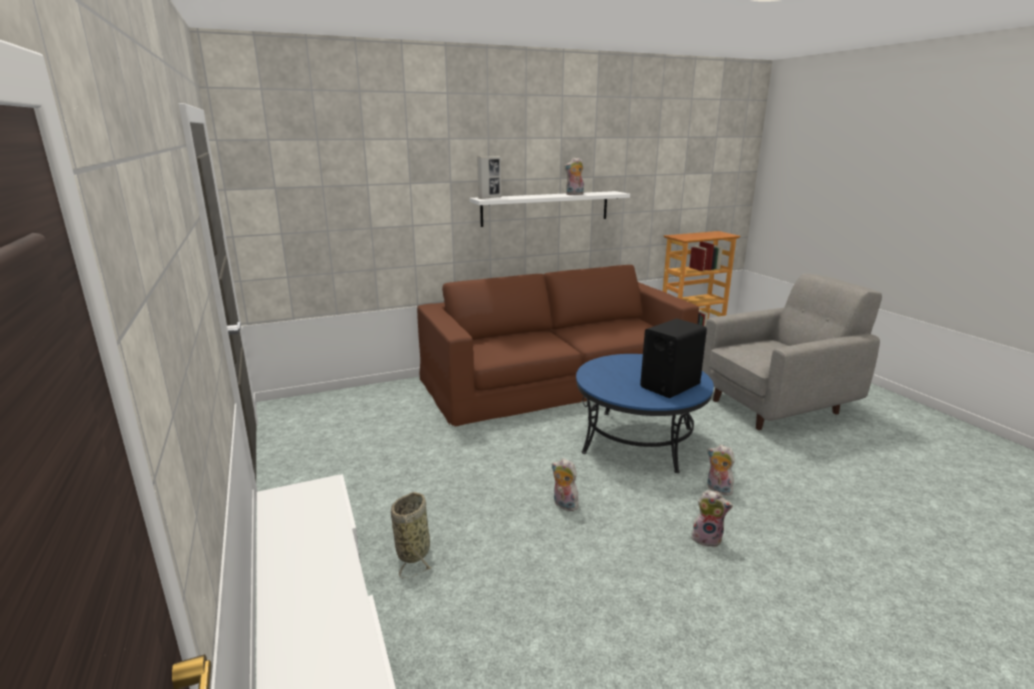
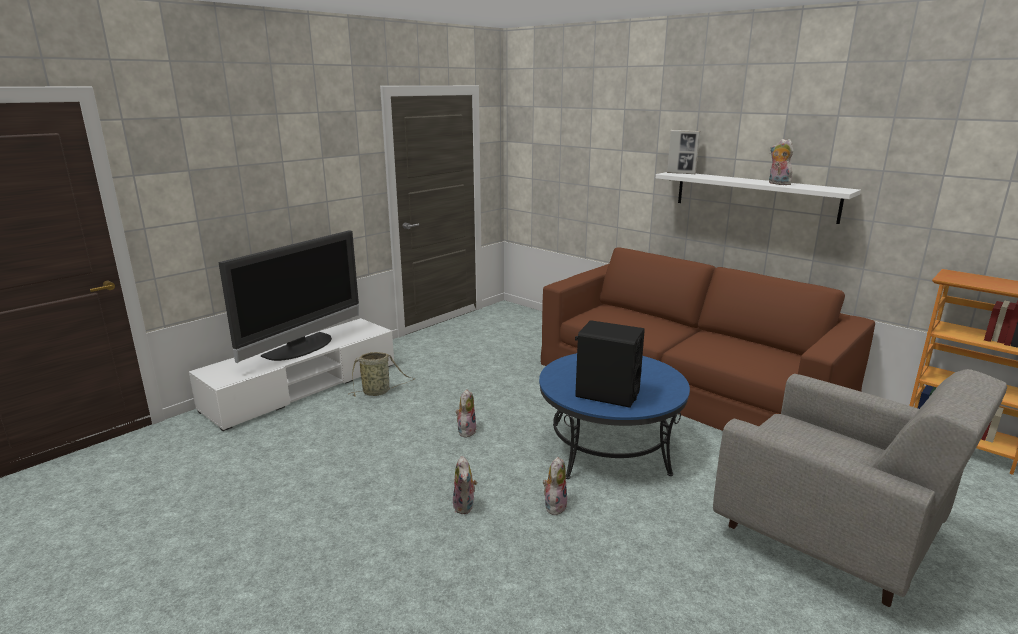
camera: 65 degrees right, 0 degrees up
none -> television [218,231,359,363]

